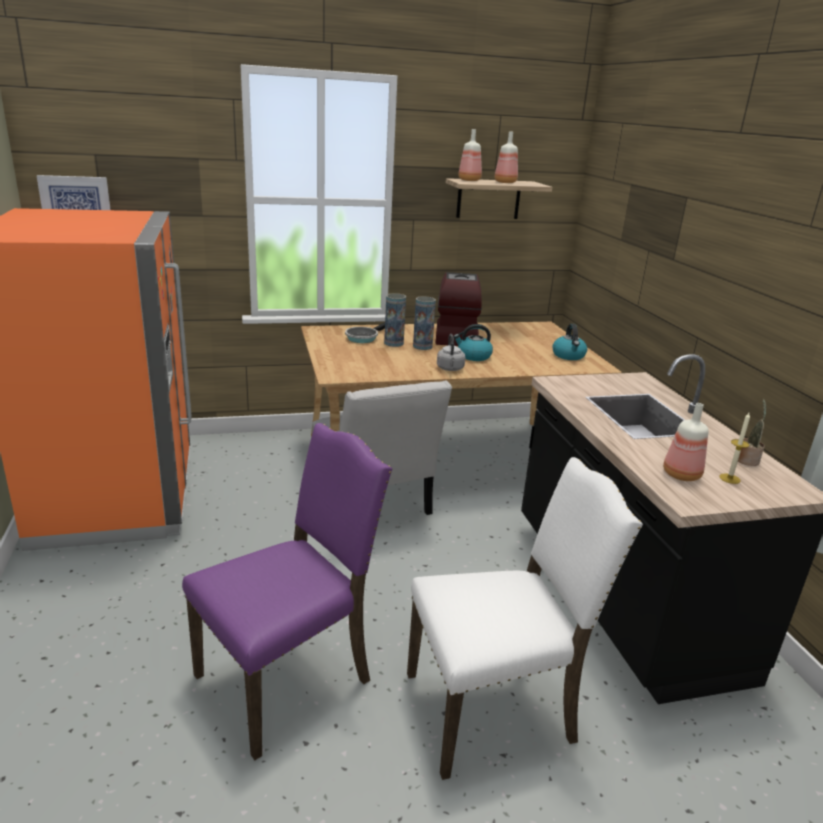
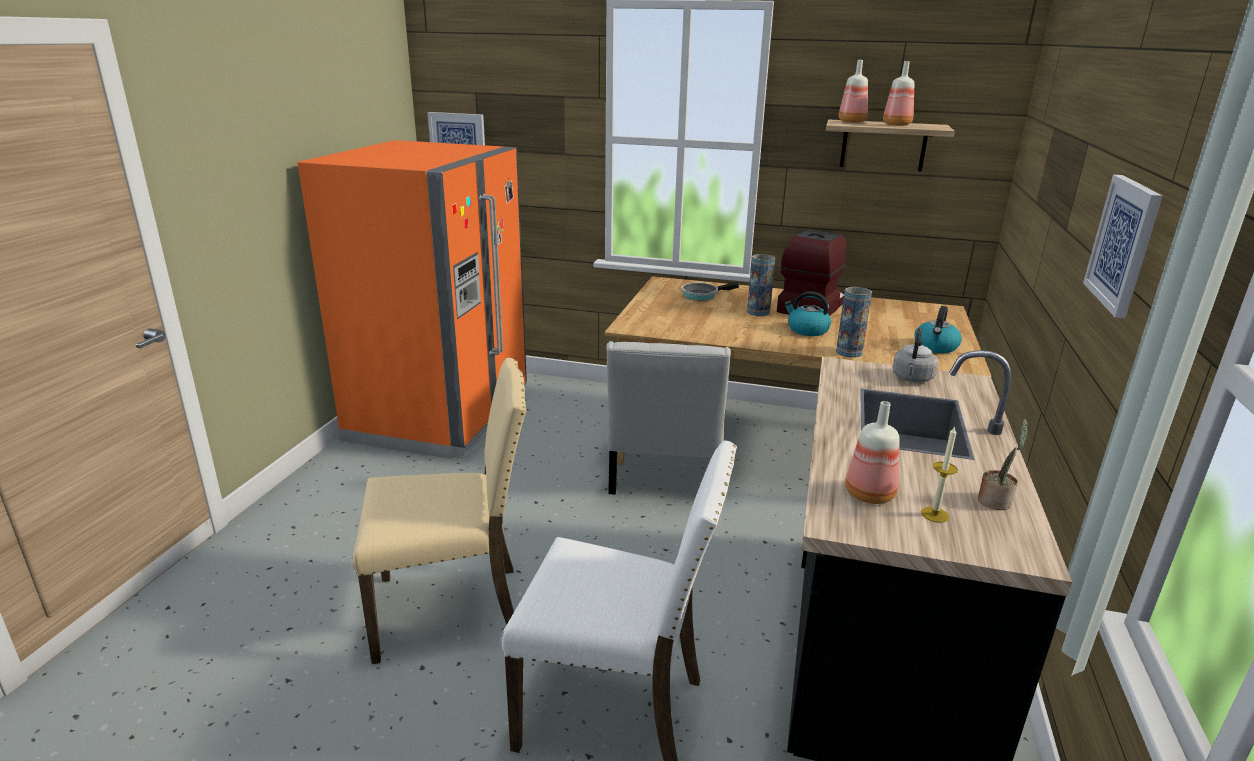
camera: 30 degrees right, 0 degrees up
purple chair [182,423,392,760] -> beige chair [353,358,527,664]
vase [384,294,406,347] -> vase moved to [836,287,872,358]
grey kettle [437,334,465,371] -> grey kettle moved to [892,328,938,382]
none -> picture [1083,175,1163,318]

